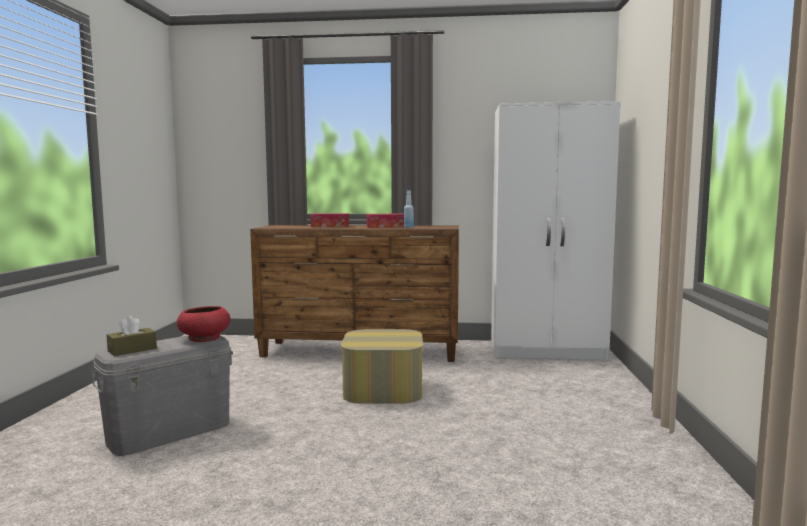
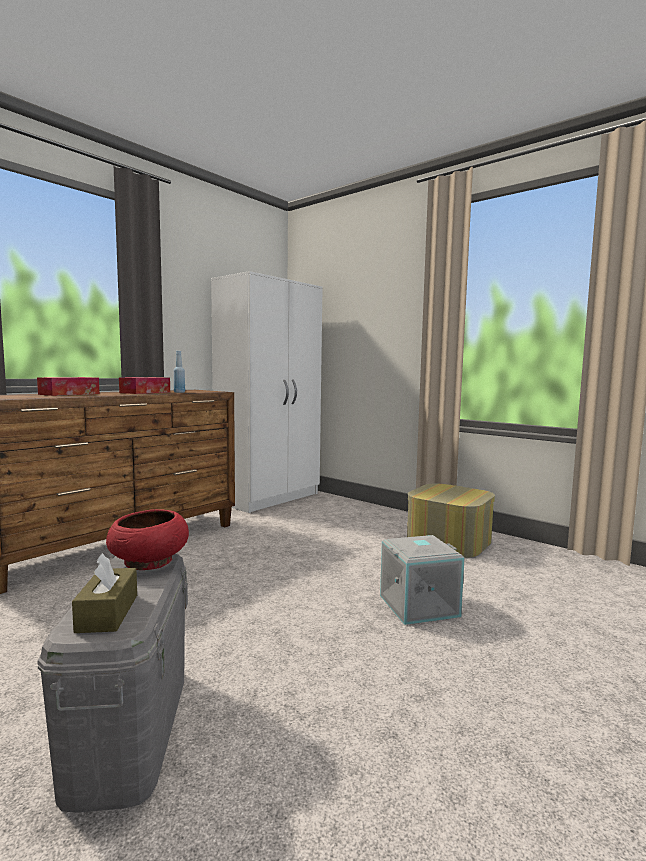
camera: 55 degrees left, 0 degrees up
ottoman [341,329,423,404] -> ottoman moved to [407,483,495,558]
none -> grey storage box [380,535,464,625]

